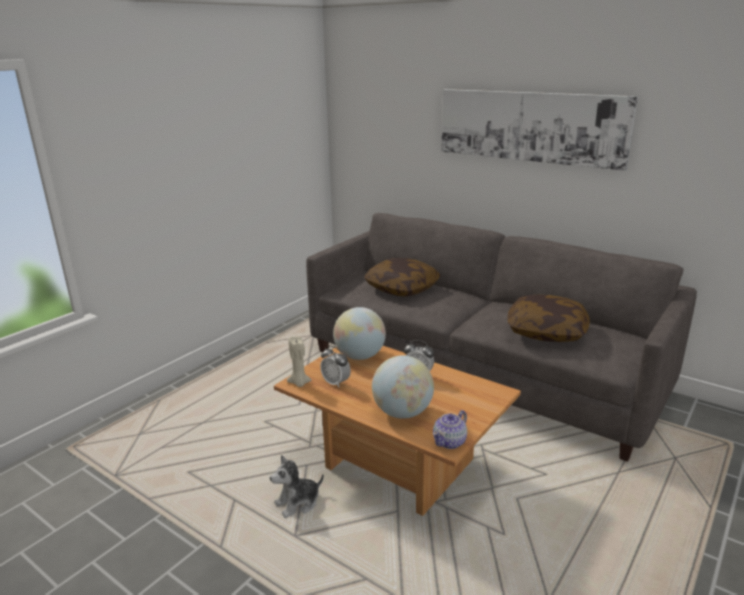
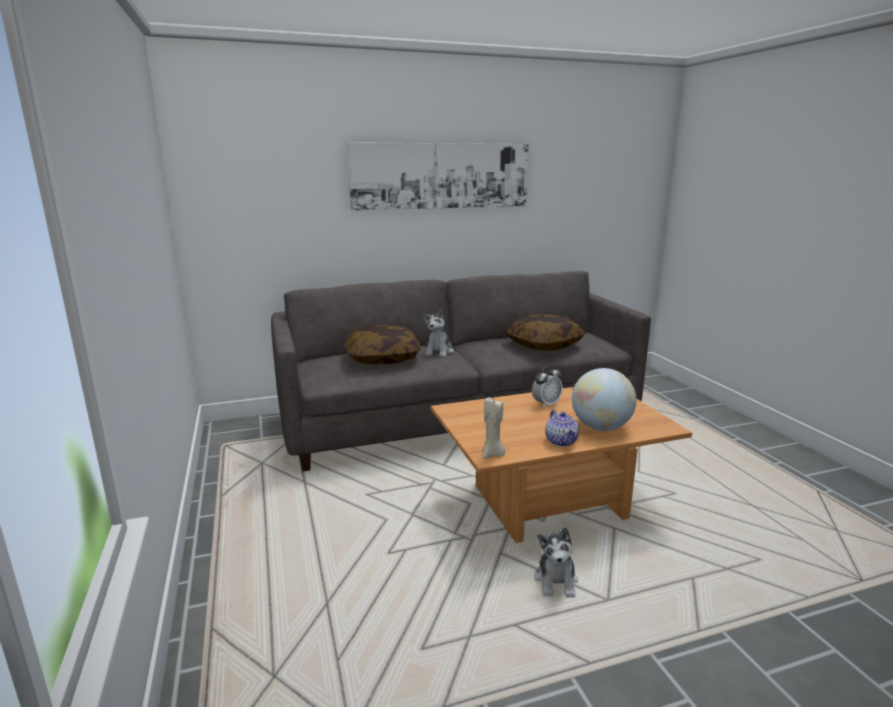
camera: 55 degrees left, 5 degrees down
alarm clock [320,346,351,388] -> none
globe [333,307,386,360] -> none
teapot [433,410,467,449] -> teapot moved to [545,410,579,447]
none -> plush toy [423,308,454,357]

